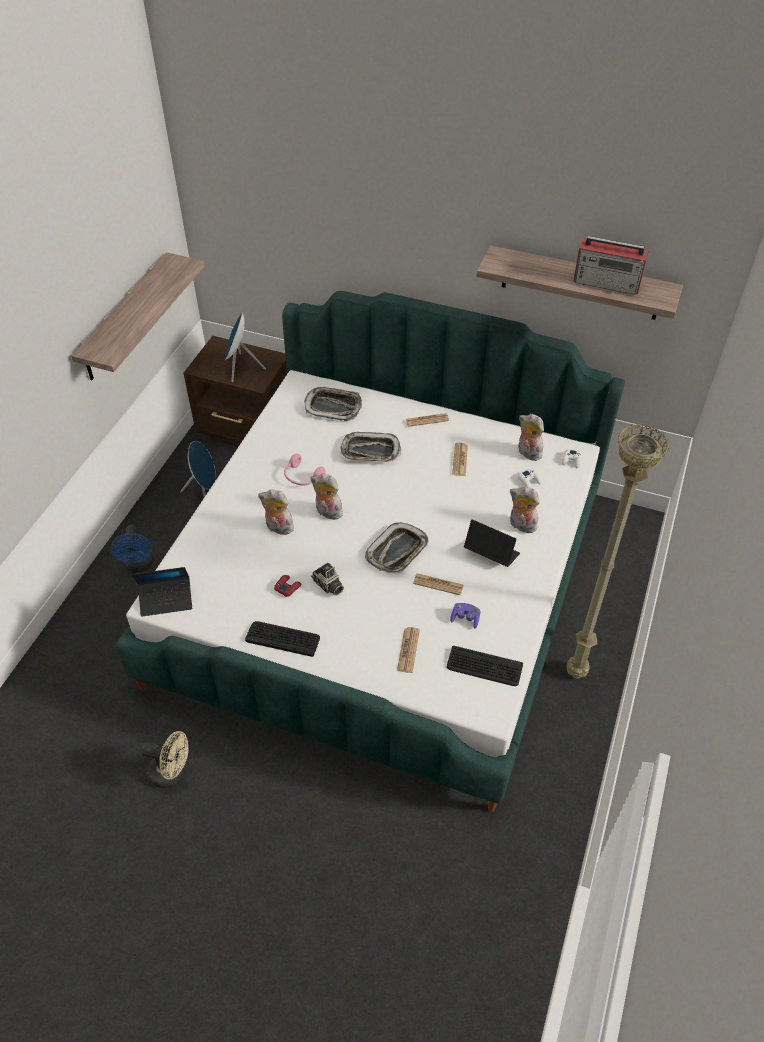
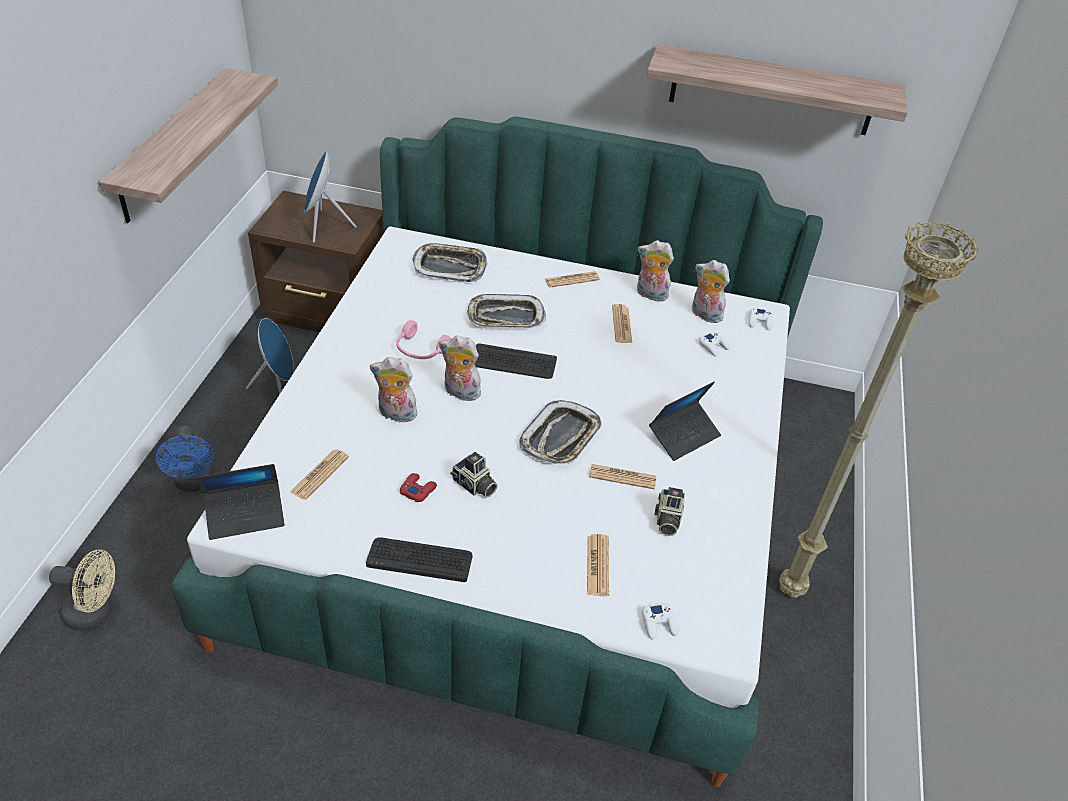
camera: 10 degrees left, 5 degrees down
beige fan [141,731,188,788] -> beige fan moved to [49,550,115,631]
keyboard [447,646,523,686] -> keyboard moved to [475,343,557,379]
purple game controller [450,603,480,628] -> camera [654,487,685,536]
laptop [464,519,520,567] -> laptop turned 120 degrees clockwise [649,381,721,461]
plush toy [509,487,540,533] -> plush toy moved to [637,240,674,302]
radio [573,236,649,295] -> none
none -> newspaper [290,449,349,500]
none -> white game controller [642,602,679,639]

